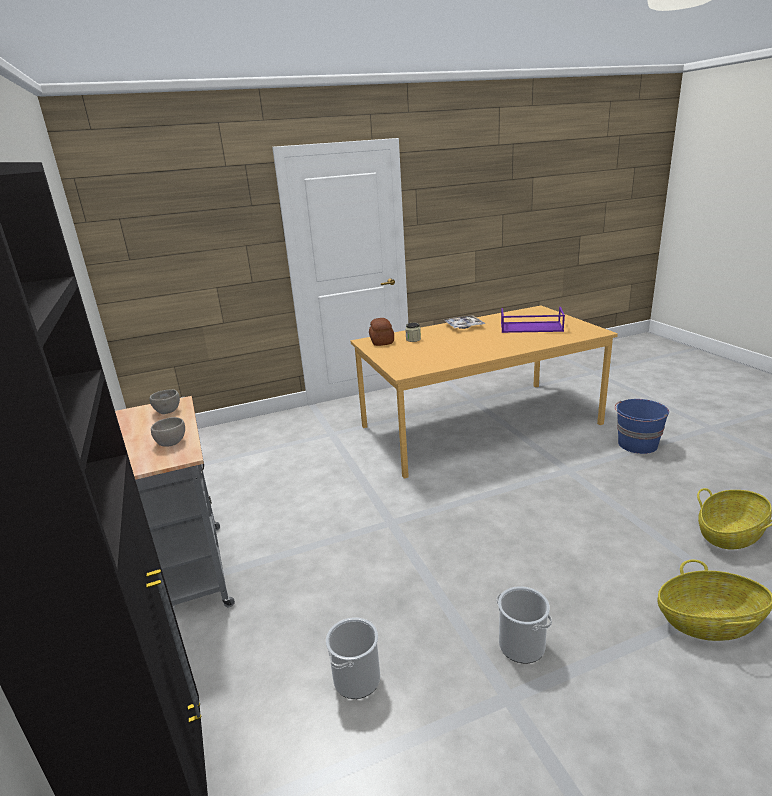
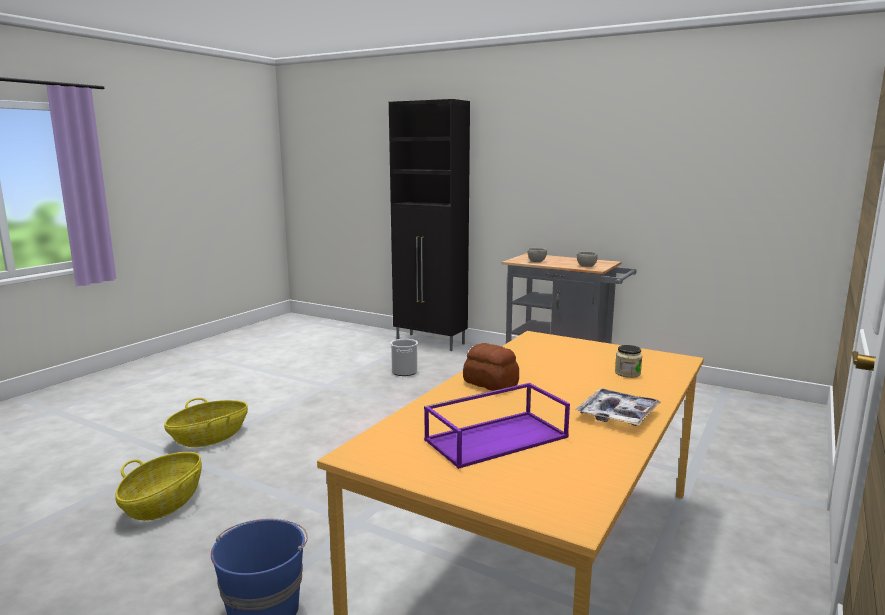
camera: 140 degrees right, 10 degrees down
bread [369,318,394,346] -> bread moved to [463,343,519,391]
bucket [497,586,552,663] -> none

